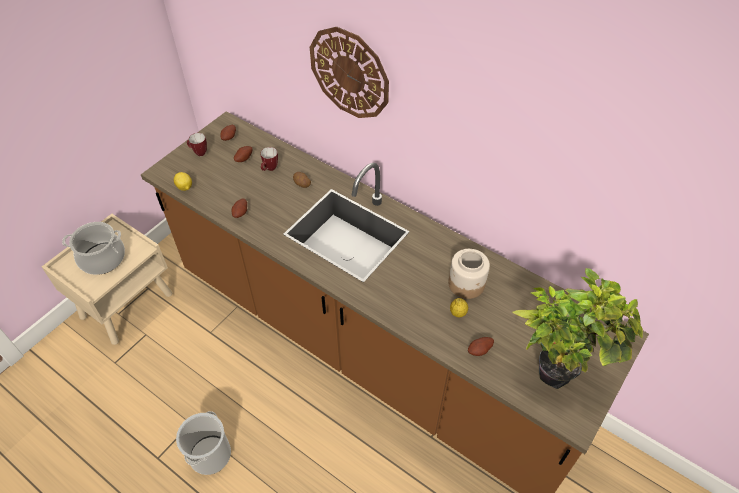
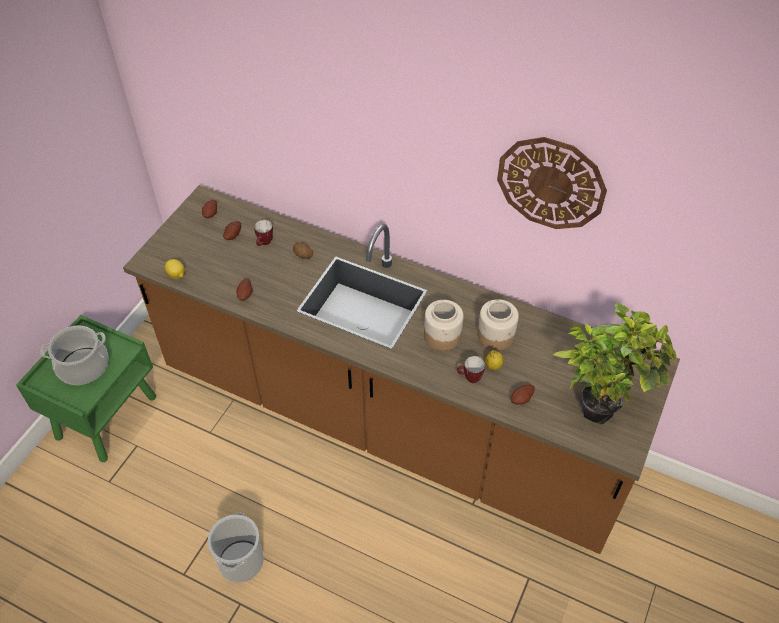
camera: 10 degrees left, 0 degrees up
beige nightstand [42,214,172,345] -> green nightstand [16,315,156,462]
mug [187,133,207,156] -> mug moved to [457,356,485,383]
wall clock [310,27,389,118] -> wall clock moved to [497,137,607,229]
none -> jar [424,300,464,351]

